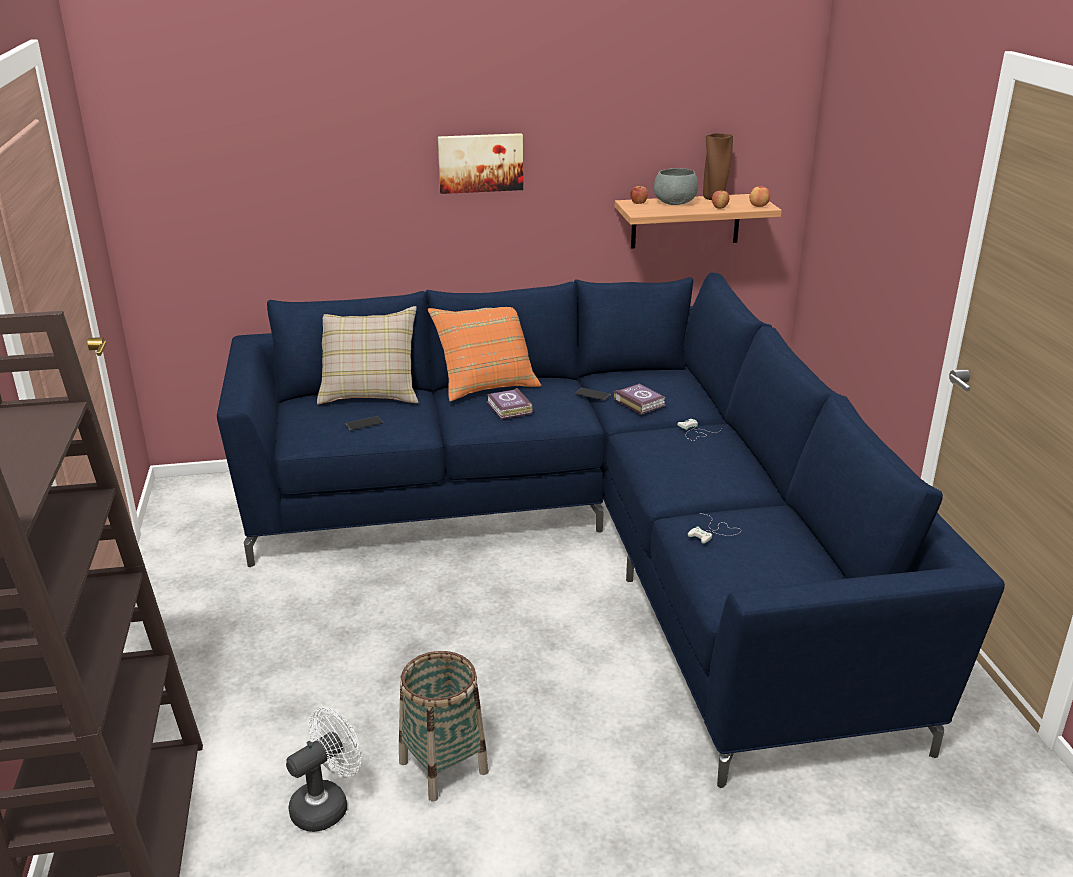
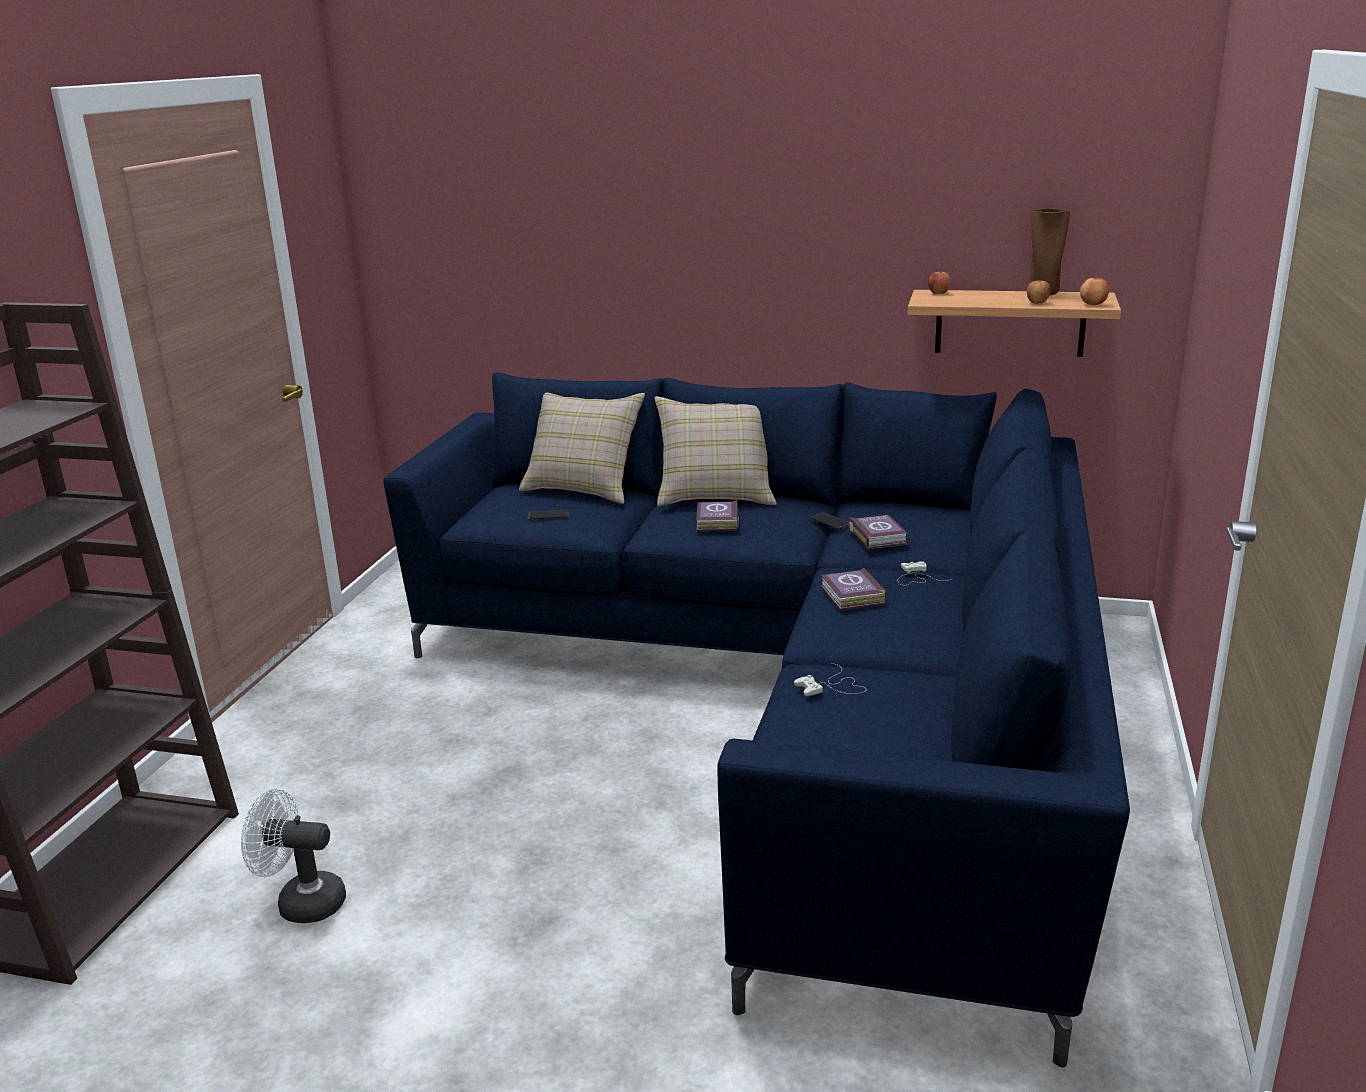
camera: 25 degrees right, 5 degrees down
white fan [286,707,362,832] -> white fan turned 150 degrees counterclockwise [241,789,346,923]
basket [399,651,489,802] -> none
orange pillow [428,307,541,402] -> beige pillow [654,396,777,506]
picture [438,133,523,194] -> none
grey bowl [654,168,698,205] -> none
none -> book [821,568,886,611]

